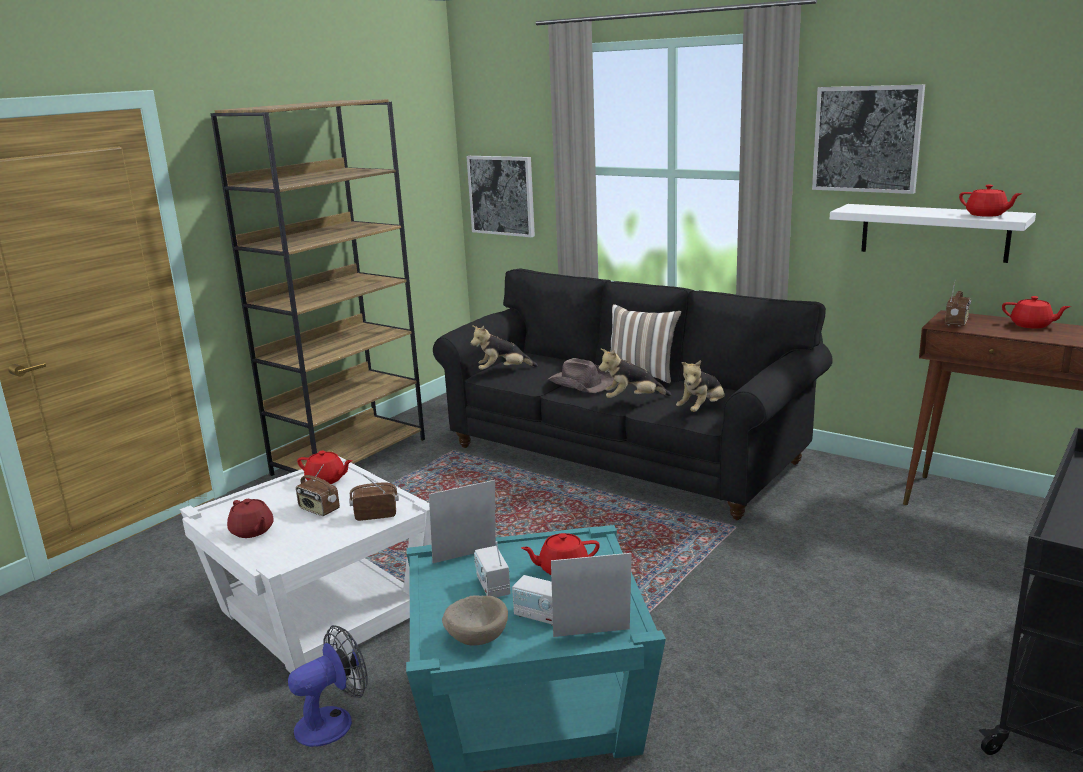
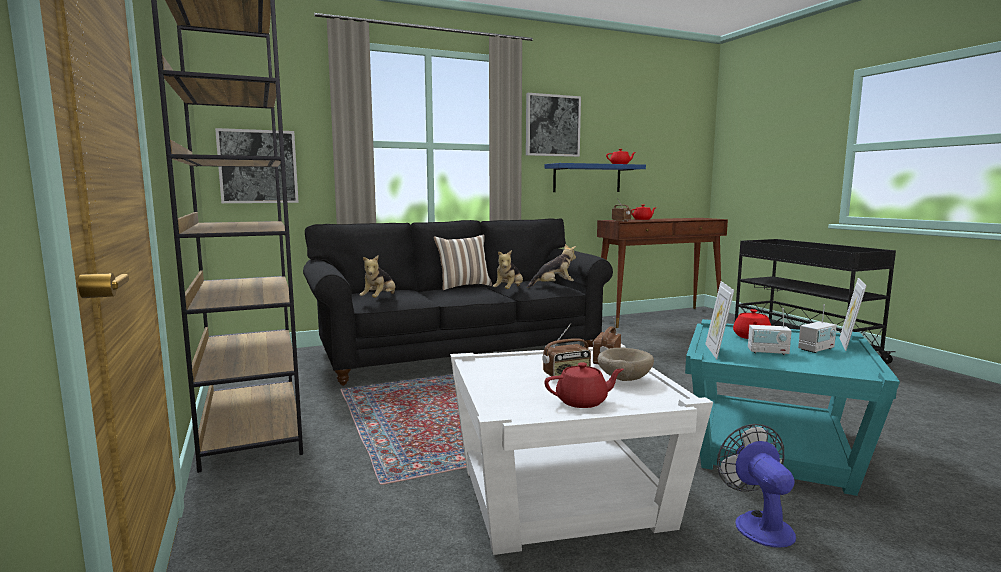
camera: 60 degrees left, 10 degrees down
red teapot [297,451,353,484] -> none
beige bowl [442,595,508,646] -> beige bowl moved to [598,348,654,381]
brown hat [548,358,614,393] -> none
plush toy [676,360,725,412] -> plush toy turned 90 degrees counterclockwise [527,244,576,288]
white shelf [830,204,1036,263] -> blue shelf [544,163,646,192]

